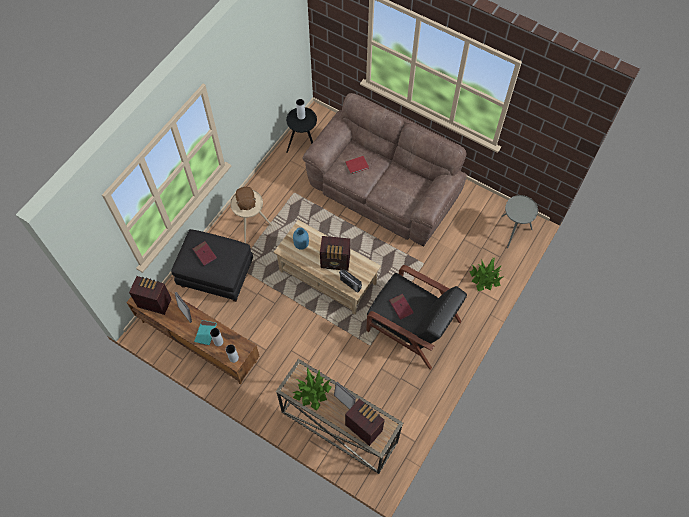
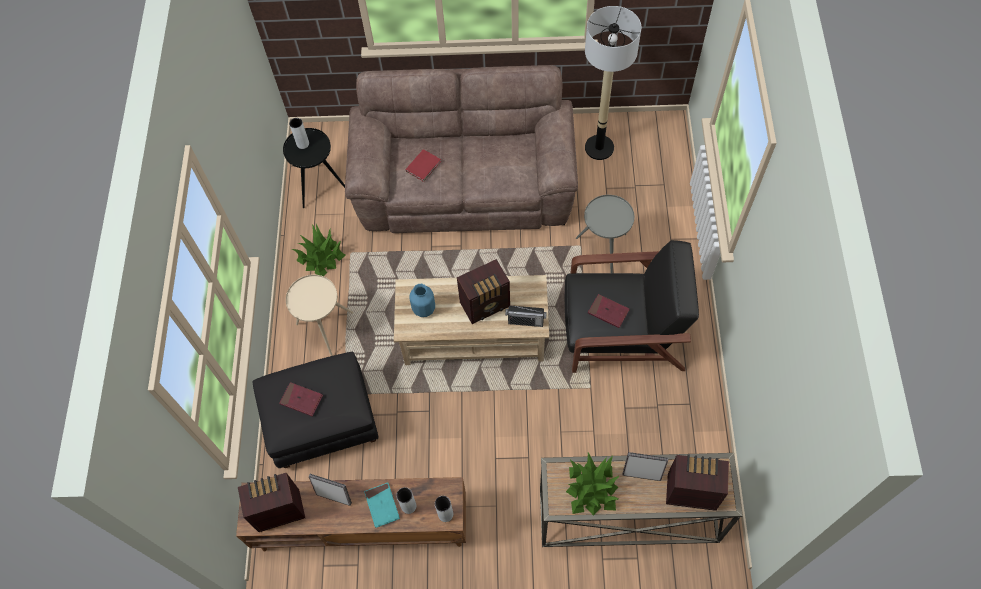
camera: 30 degrees left, 0 degrees up
brown plush toy [236,187,256,210] -> none
potted plant [469,257,503,291] -> potted plant moved to [291,224,346,276]
grey side table [502,195,538,248] -> grey side table moved to [576,195,635,273]
none -> floor lamp [585,6,641,160]

